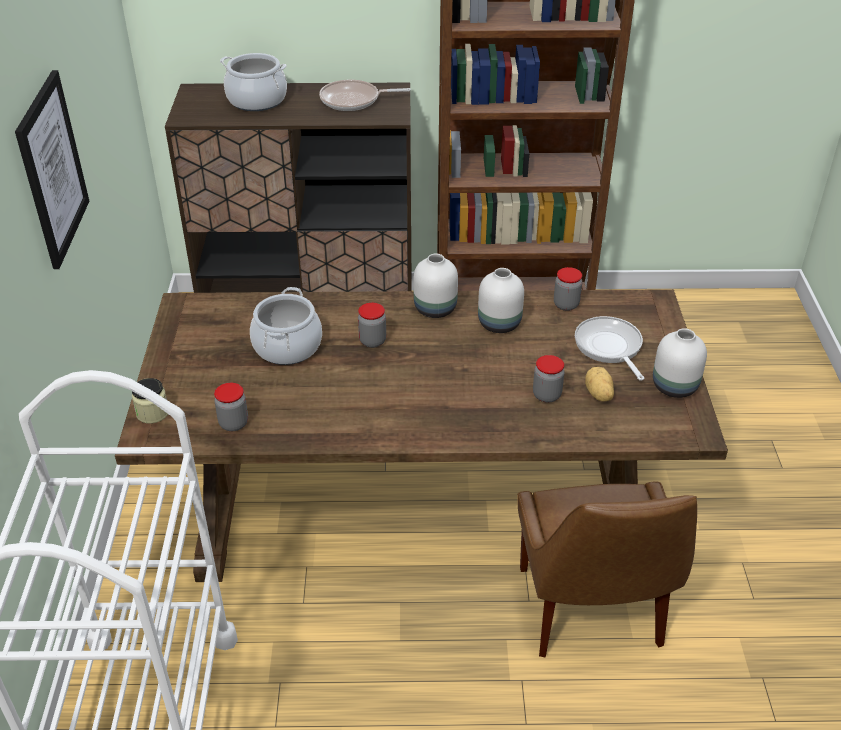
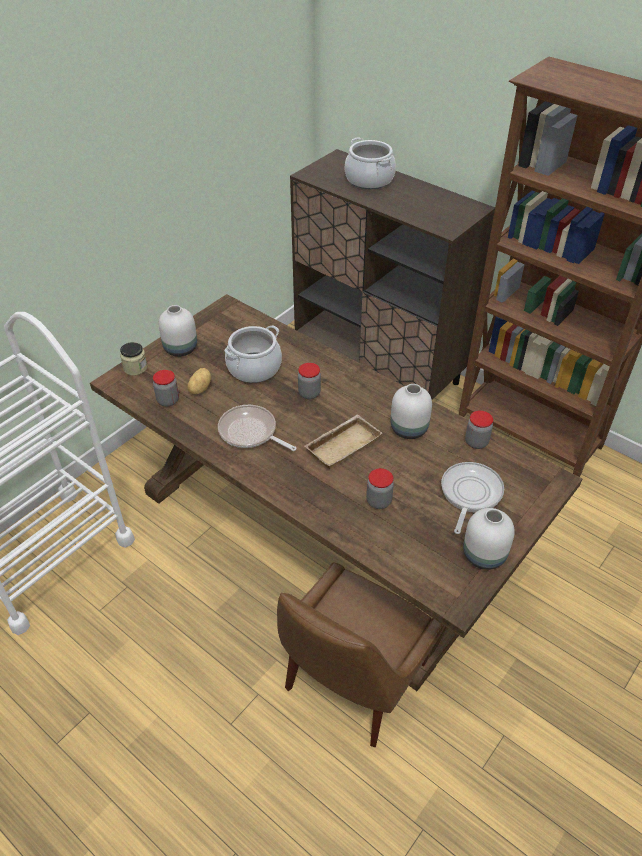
camera: 40 degrees right, 5 degrees up
picture [15,70,89,269] -> none
frying pan [319,80,411,111] -> frying pan moved to [218,405,297,451]
white vase [414,253,458,318] -> white vase moved to [159,305,197,357]
potato [585,367,614,402] -> potato moved to [187,368,211,394]
none -> beige tray [305,414,382,469]

